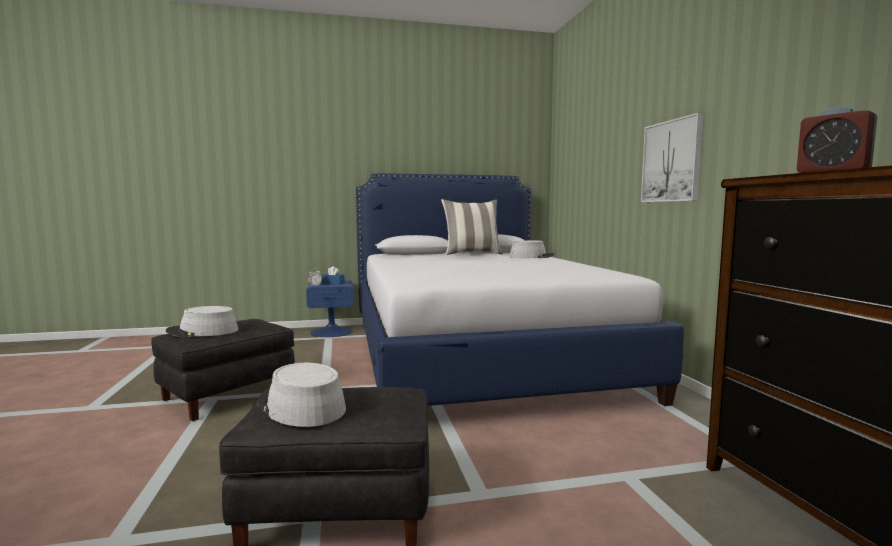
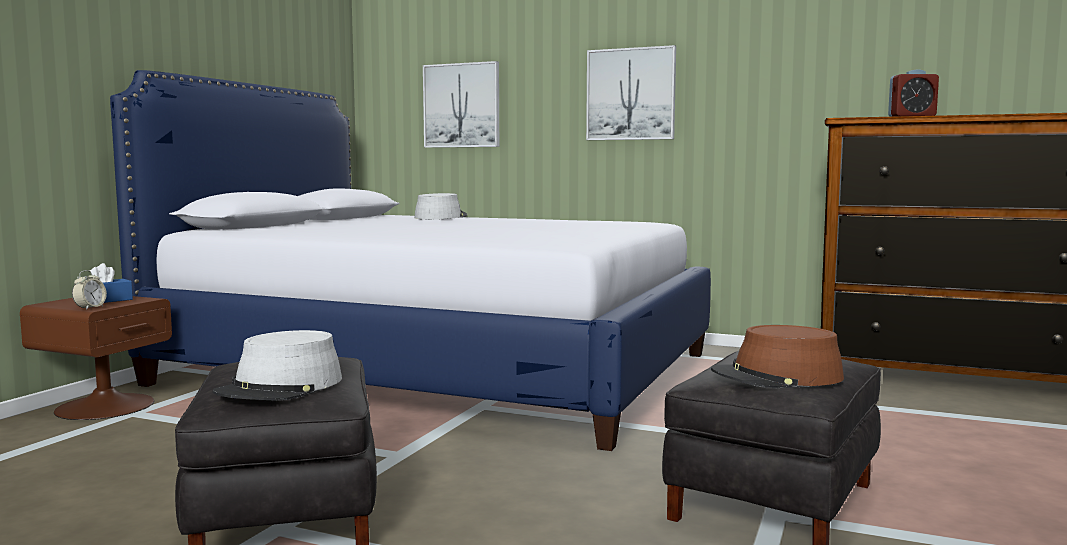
camera: 55 degrees left, 0 degrees up
grey hat [257,363,346,427] -> brown hat [711,325,844,388]
blue nightstand [306,280,354,337] -> brown nightstand [20,296,172,420]
pillow [441,199,503,255] -> none
none -> picture [423,61,499,148]

